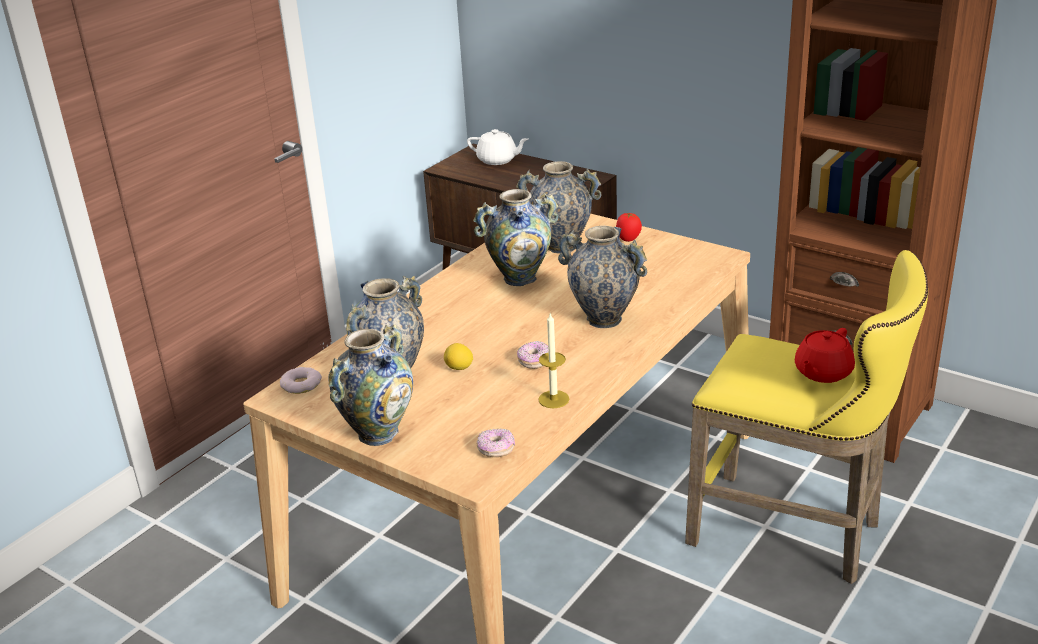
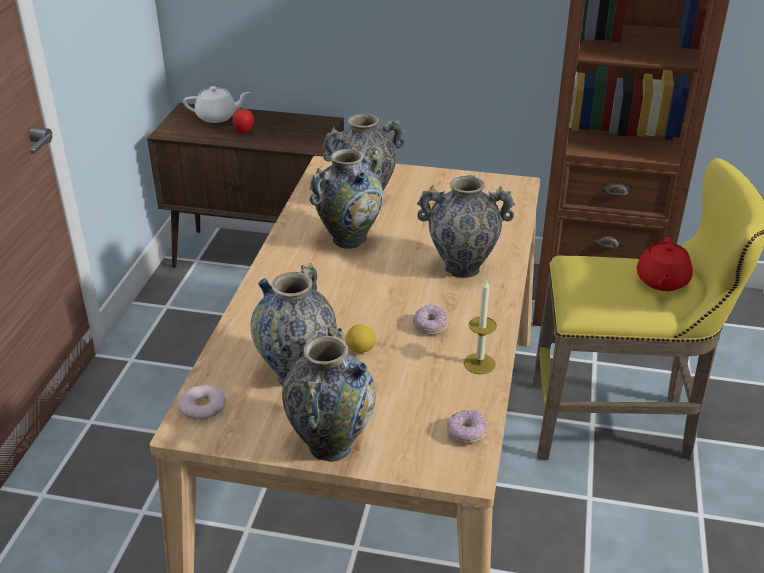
camera: 25 degrees left, 5 degrees up
tomato [616,213,642,242] -> tomato moved to [233,109,254,133]

